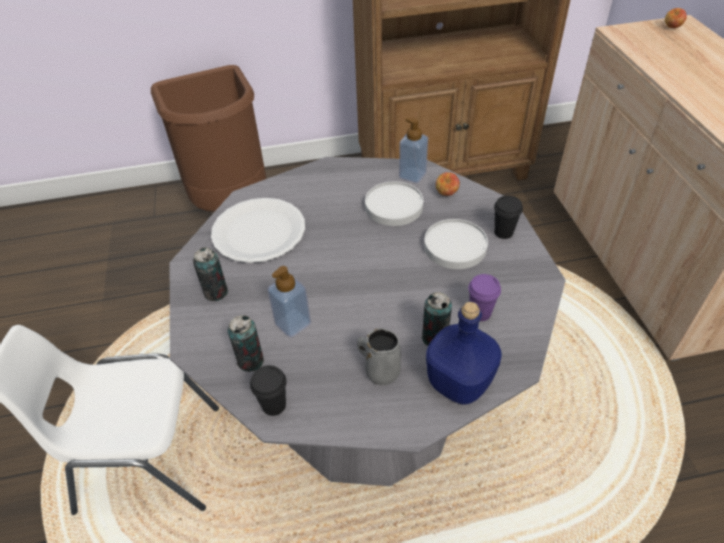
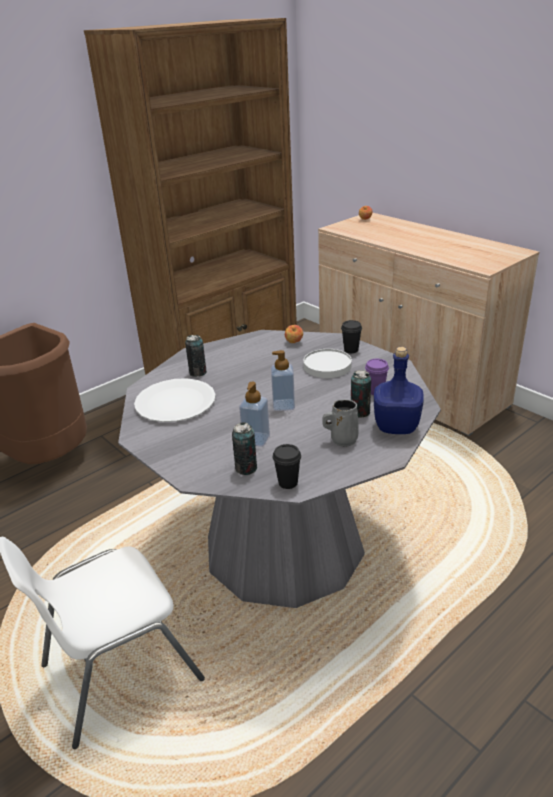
camera: 30 degrees left, 15 degrees down
can [193,247,228,301] -> can moved to [185,335,207,377]
white plate [365,181,423,226] -> none
soap dispenser [399,118,428,183] -> soap dispenser moved to [271,350,295,411]

